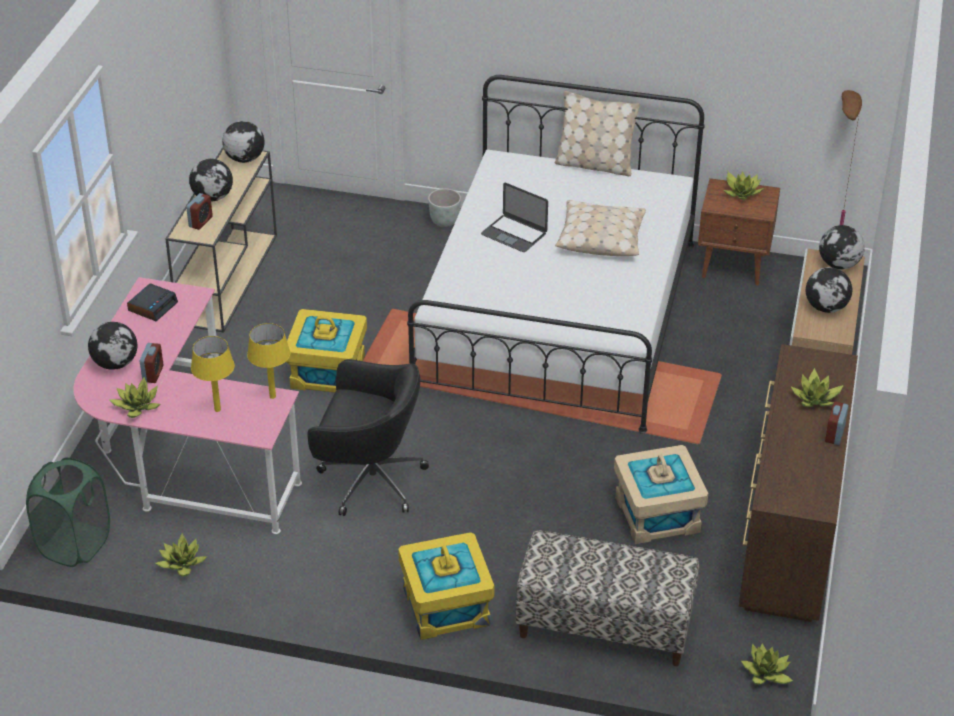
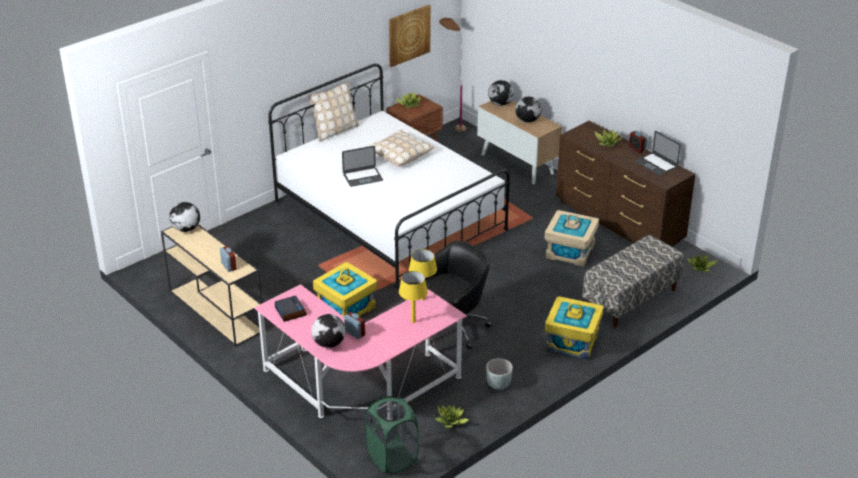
camera: 55 degrees left, 5 degrees down
potted plant [108,377,160,418] -> none
globe [189,159,233,202] -> none
grey planter [428,189,461,227] -> grey planter moved to [486,358,513,390]
none -> picture [389,5,431,67]
none -> laptop [635,131,681,176]

